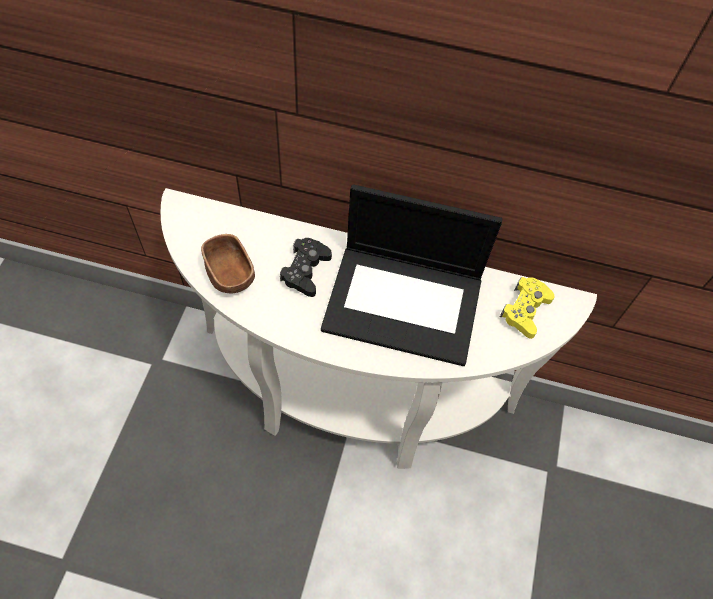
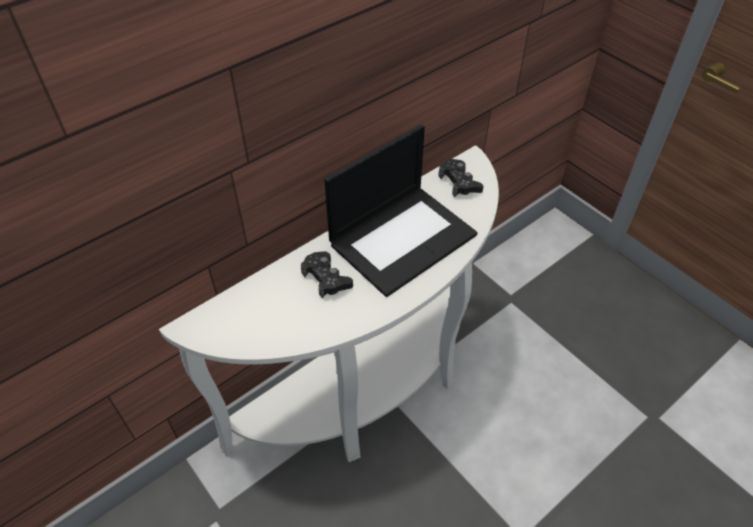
camera: 50 degrees left, 10 degrees down
brown bowl [201,234,255,293] -> none
yellow game controller [500,277,554,339] -> black game controller [438,159,483,197]

